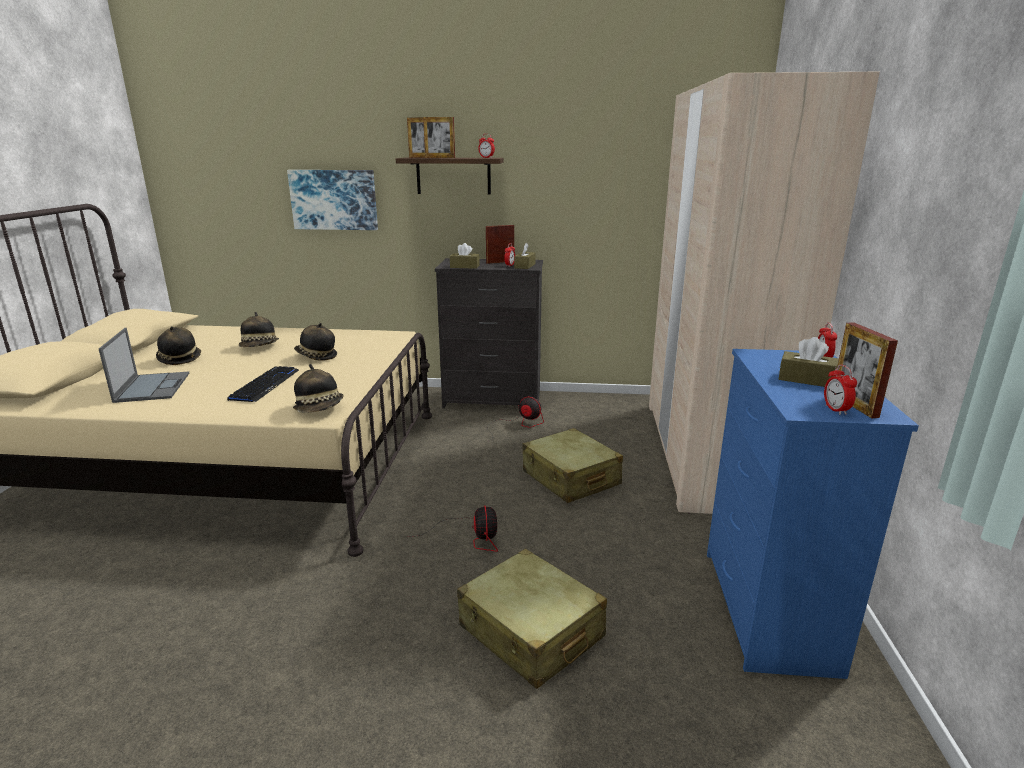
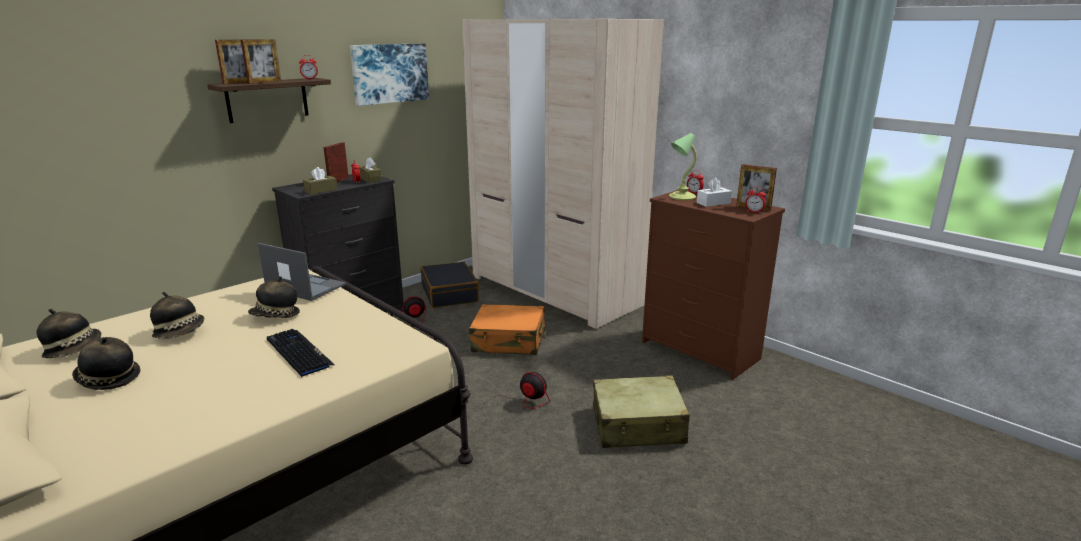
camera: 50 degrees left, 0 degrees up
laptop [99,328,189,403] -> laptop moved to [258,243,346,301]
picture [287,170,378,230] -> picture moved to [350,43,429,106]
hat [293,364,344,413] -> hat moved to [36,309,101,358]
beige suitcase [522,428,623,503] -> orange suitcase [469,304,546,355]
blue dresser [707,349,919,679] -> brown dresser [642,190,785,380]
brown tissue box [779,337,839,387] -> white tissue box [697,178,732,207]
none -> black suitcase [420,262,479,308]
none -> table lamp [669,133,697,200]

